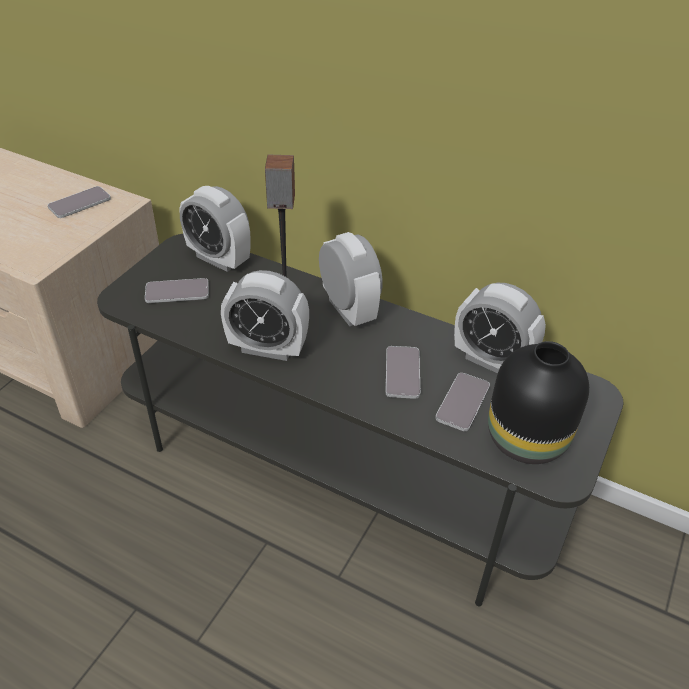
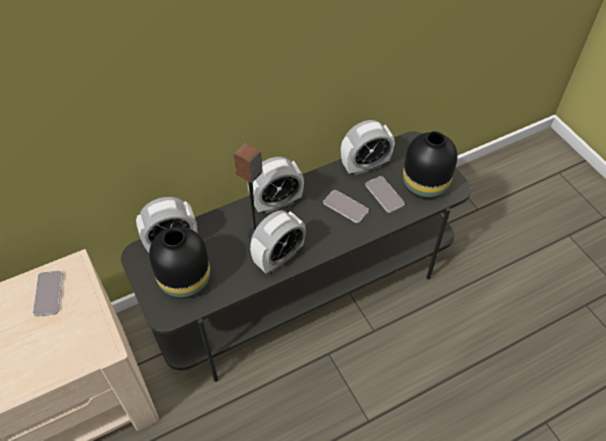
camera: 55 degrees left, 10 degrees up
phone [145,278,209,303] -> black vase [149,226,210,299]
alarm clock [319,232,383,326] -> alarm clock turned 150 degrees clockwise [248,157,304,213]

